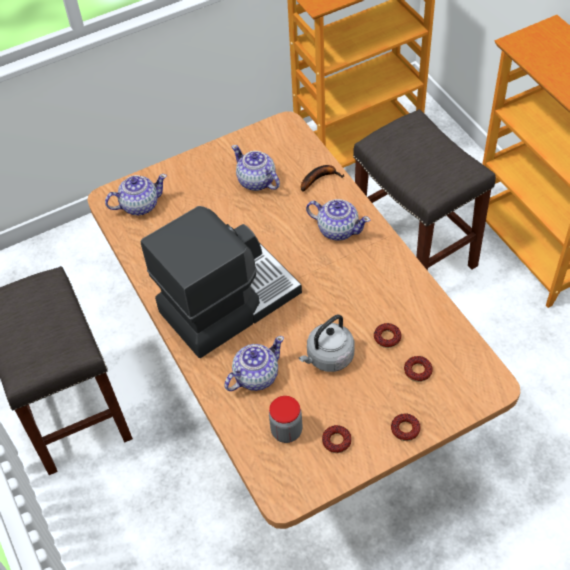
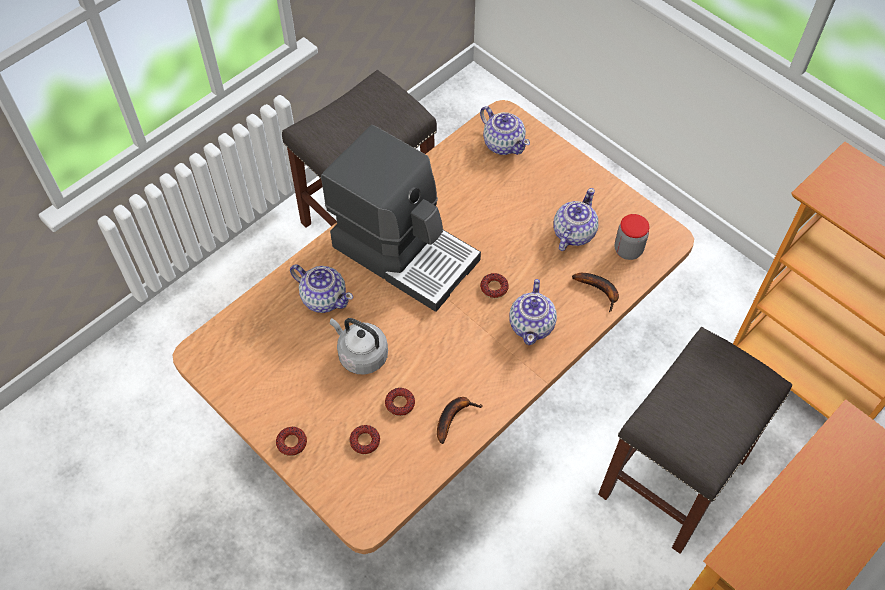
camera: 70 degrees right, 5 degrees up
jar [269,396,302,443] -> jar moved to [615,214,650,260]
donut [322,425,352,453] -> donut moved to [480,273,509,299]
none -> banana [437,397,483,444]

